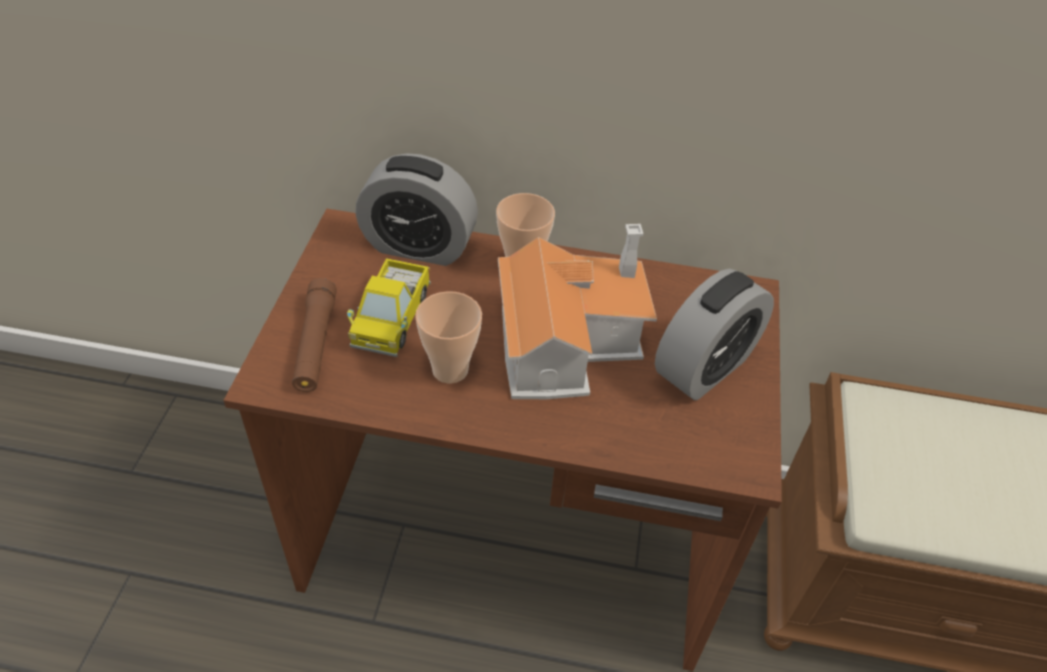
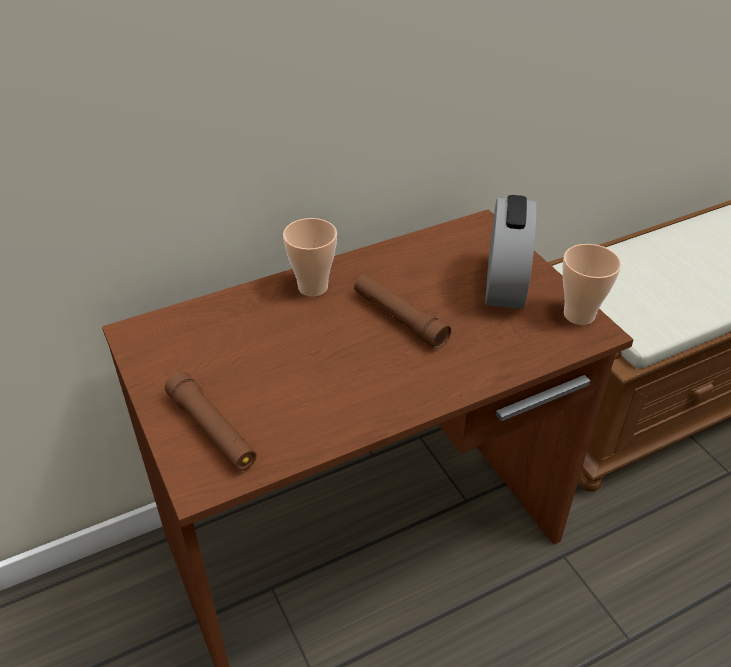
camera: 35 degrees left, 5 degrees down
toy truck [347,258,431,357] -> none
alarm clock [356,153,478,266] -> none
cup [415,291,482,384] -> cup moved to [562,244,621,325]
toy house [498,224,657,399] -> brown flashlight [354,274,451,349]

